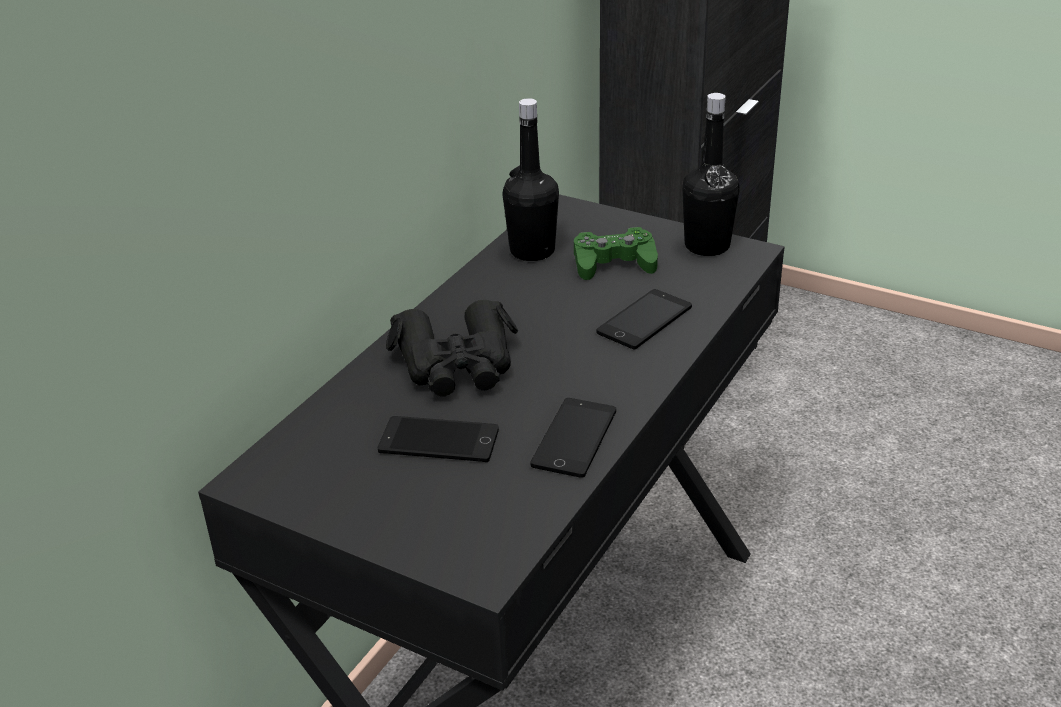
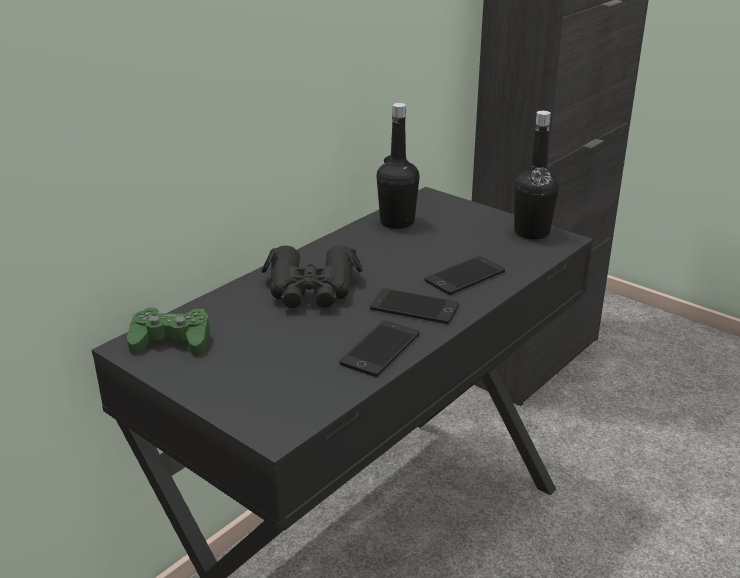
camera: 10 degrees right, 5 degrees down
phone [378,416,499,462] -> phone moved to [370,288,459,324]
green game controller [574,227,658,280] -> green game controller moved to [127,308,210,356]

